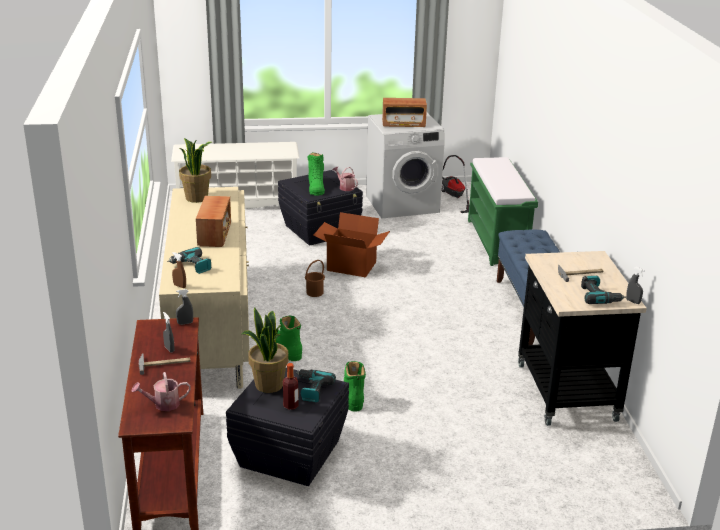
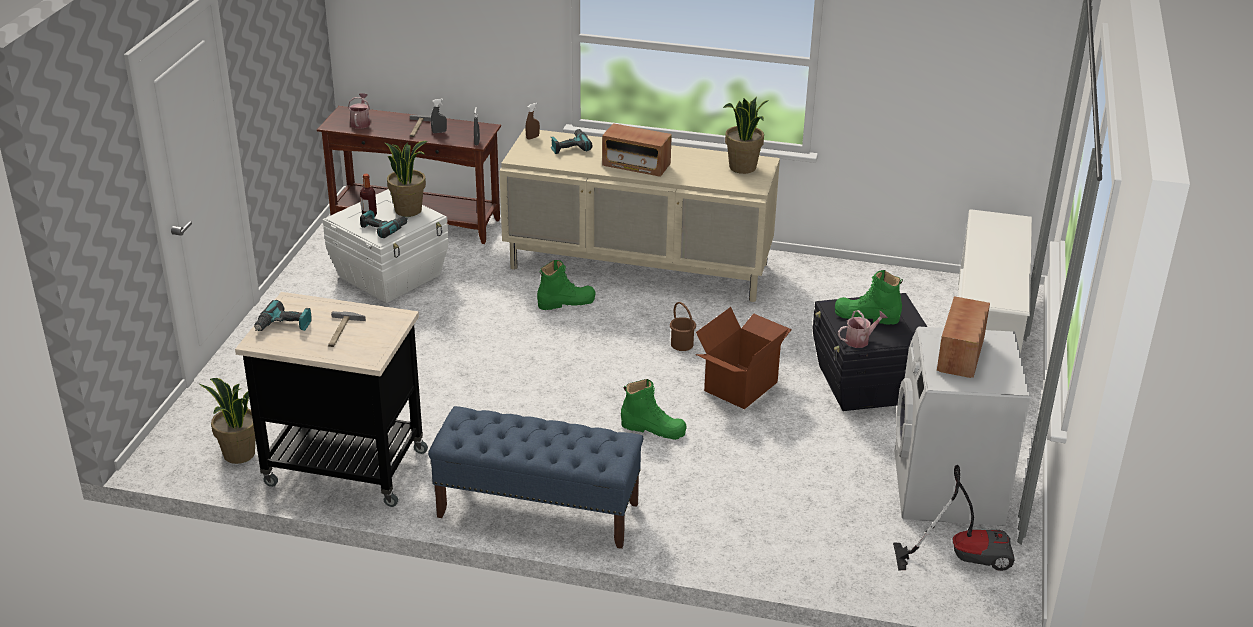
camera: 110 degrees right, 5 degrees up
black storage box [226,368,349,486] -> white storage box [323,189,449,303]
green boot [344,361,366,412] -> green boot moved to [621,379,687,440]
green bench [468,157,538,266] -> none
grey spray bottle [626,267,645,304] -> none
none -> potted plant [200,378,255,464]

